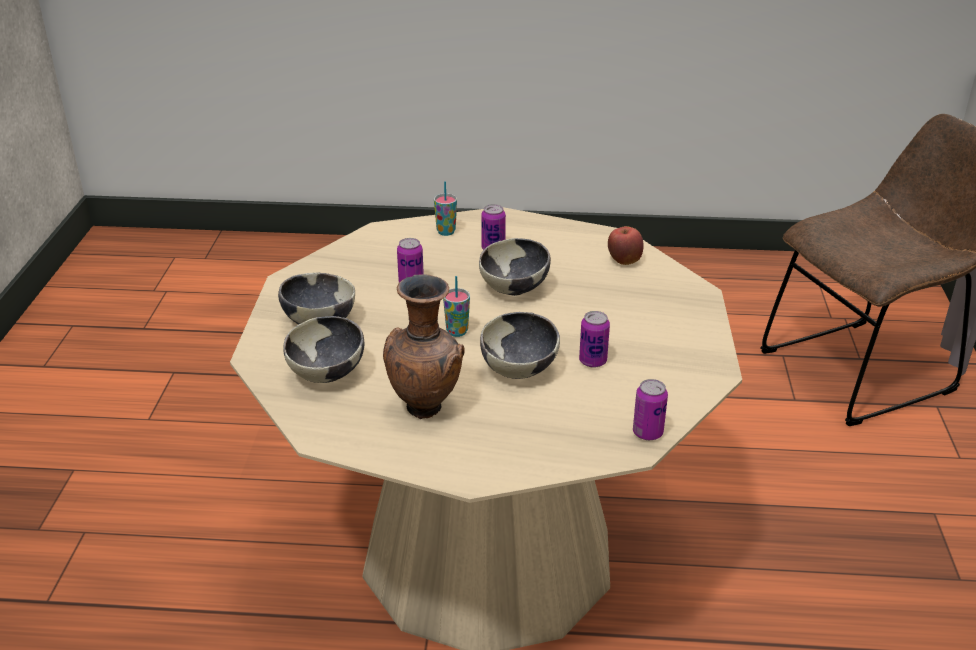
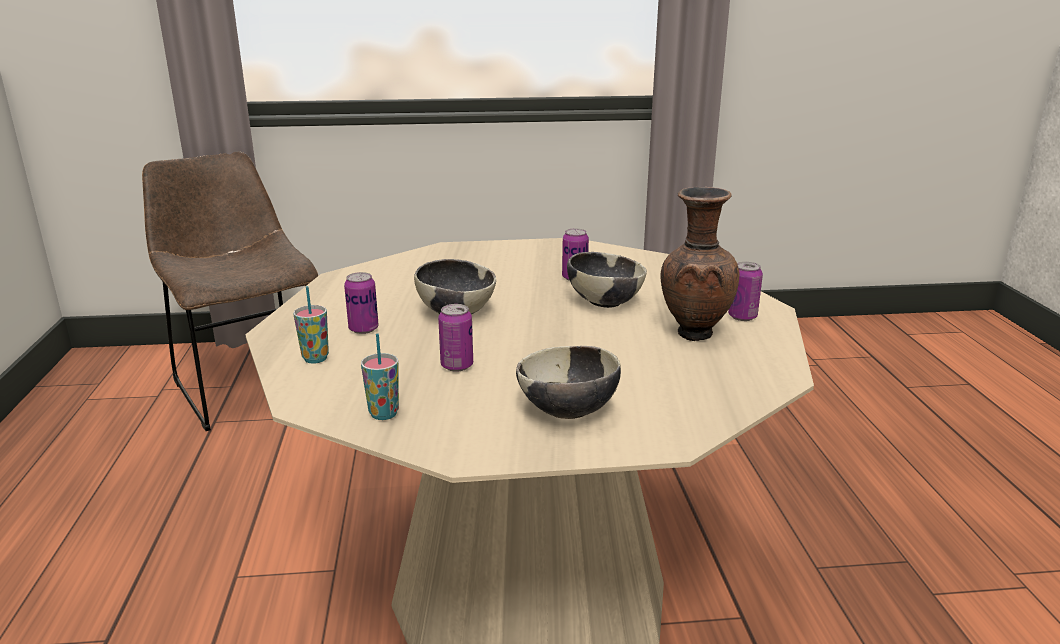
camera: 100 degrees left, 10 degrees down
bowl [283,316,364,383] -> none
cup [443,276,470,337] -> cup moved to [361,333,399,420]
apple [608,226,644,265] -> none
can [633,379,668,440] -> can moved to [728,262,763,321]

